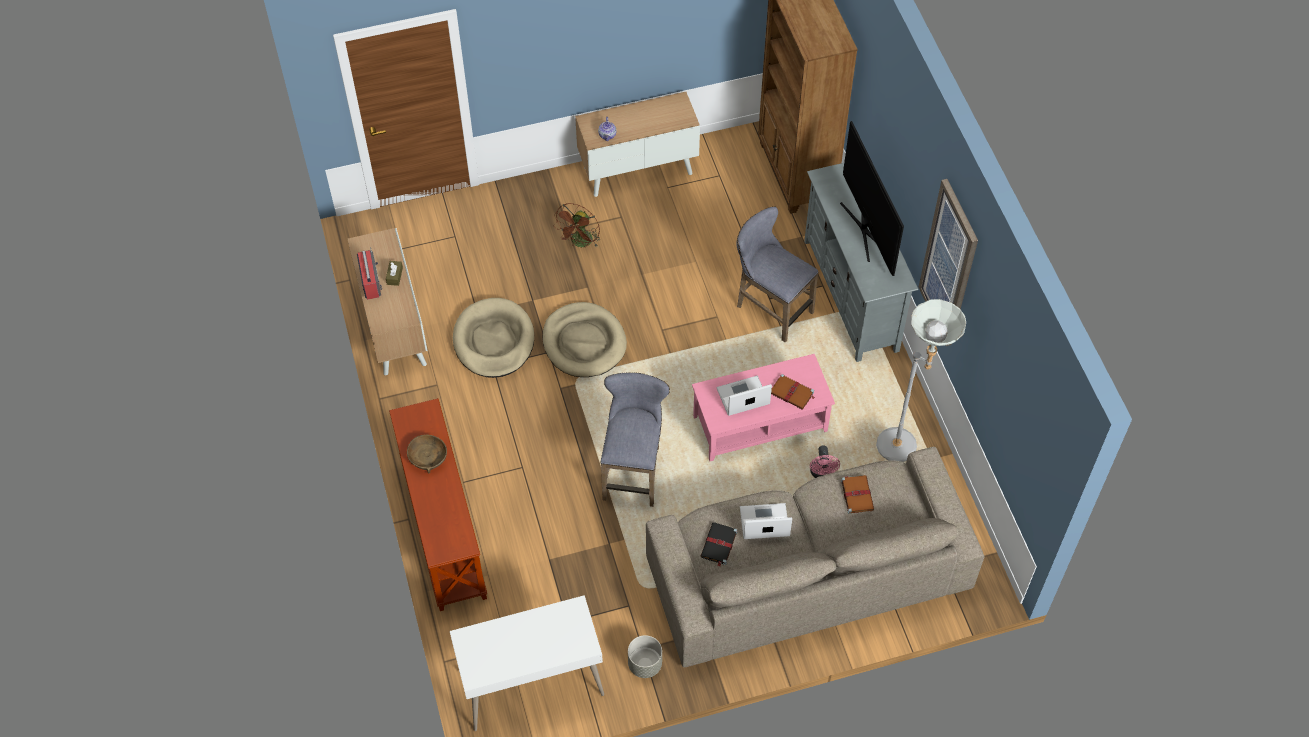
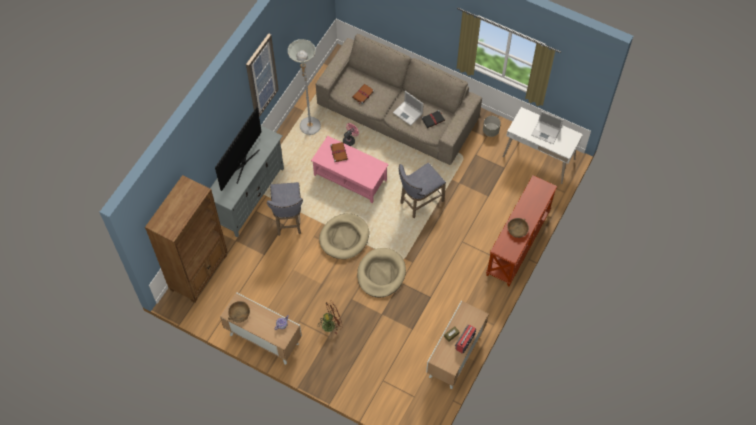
camera: 135 degrees left, 5 degrees up
beige dog bed [453,298,534,378] -> beige dog bed moved to [319,213,369,259]
laptop [717,376,772,416] -> laptop moved to [532,111,563,144]
none -> brown bowl [228,301,250,323]

